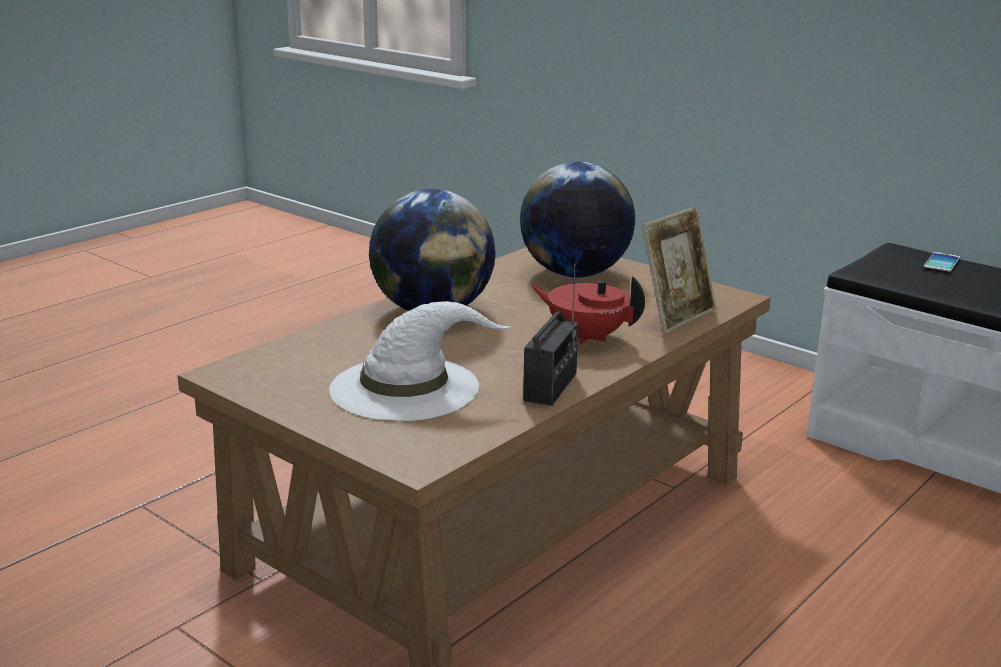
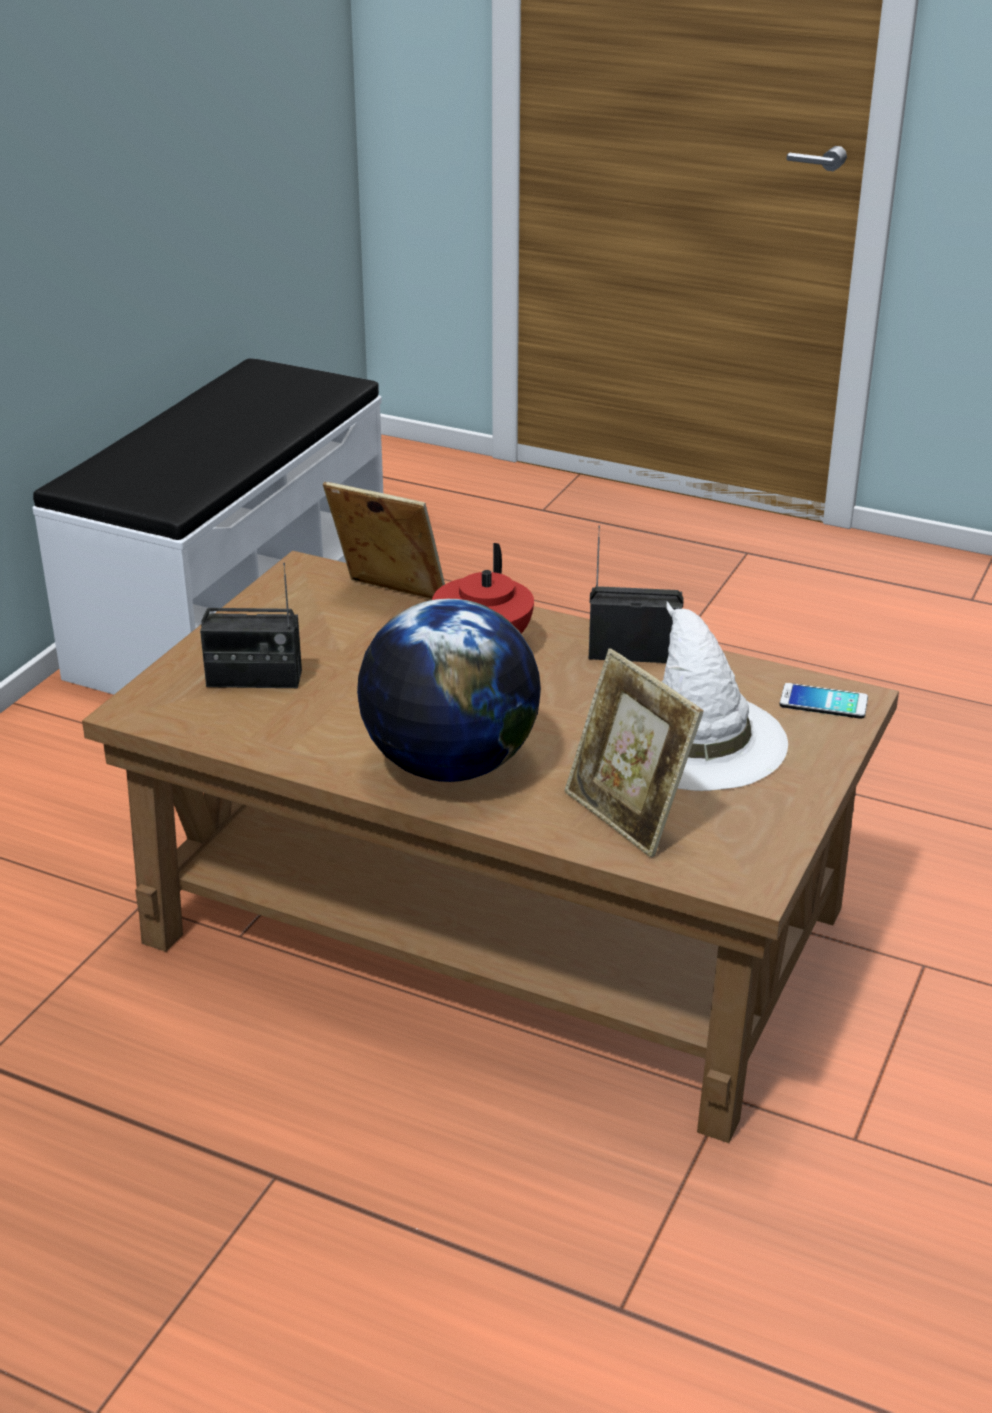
camera: 105 degrees left, 10 degrees up
globe [520,161,635,277] -> radio [200,563,302,688]
phone [923,252,960,273] -> phone moved to [780,683,868,719]
none -> picture frame [564,648,704,858]

